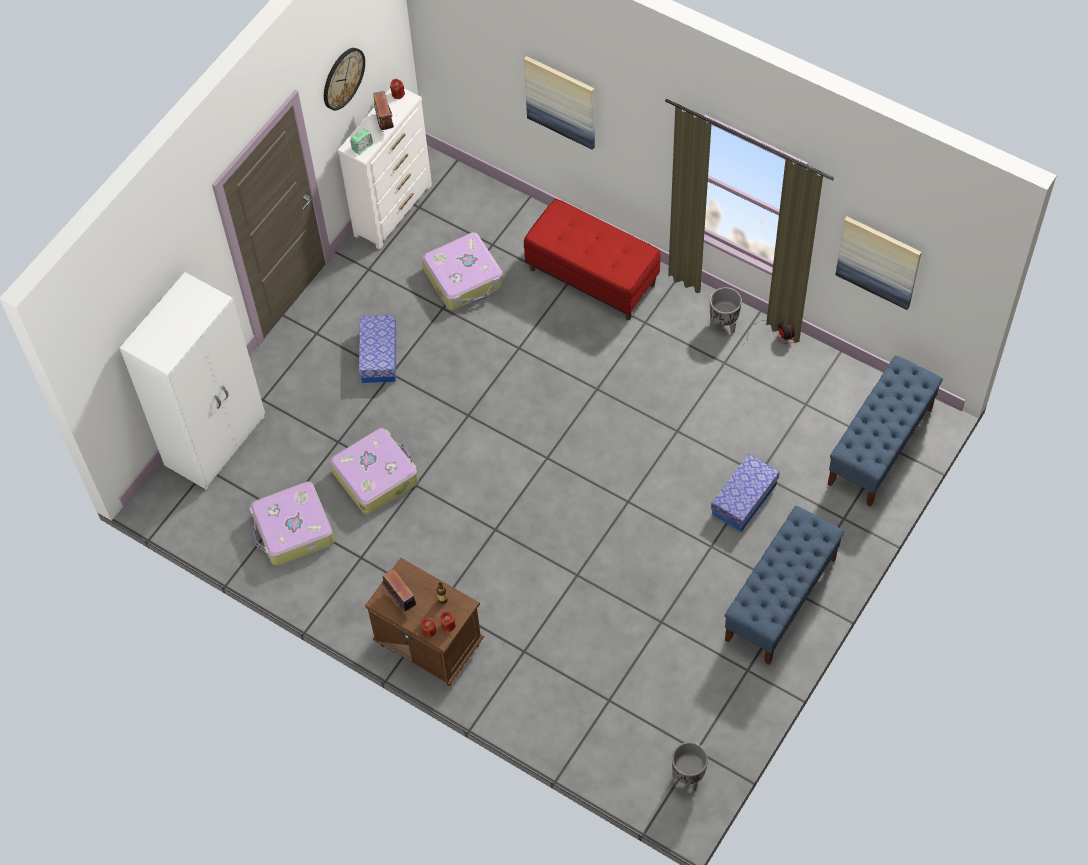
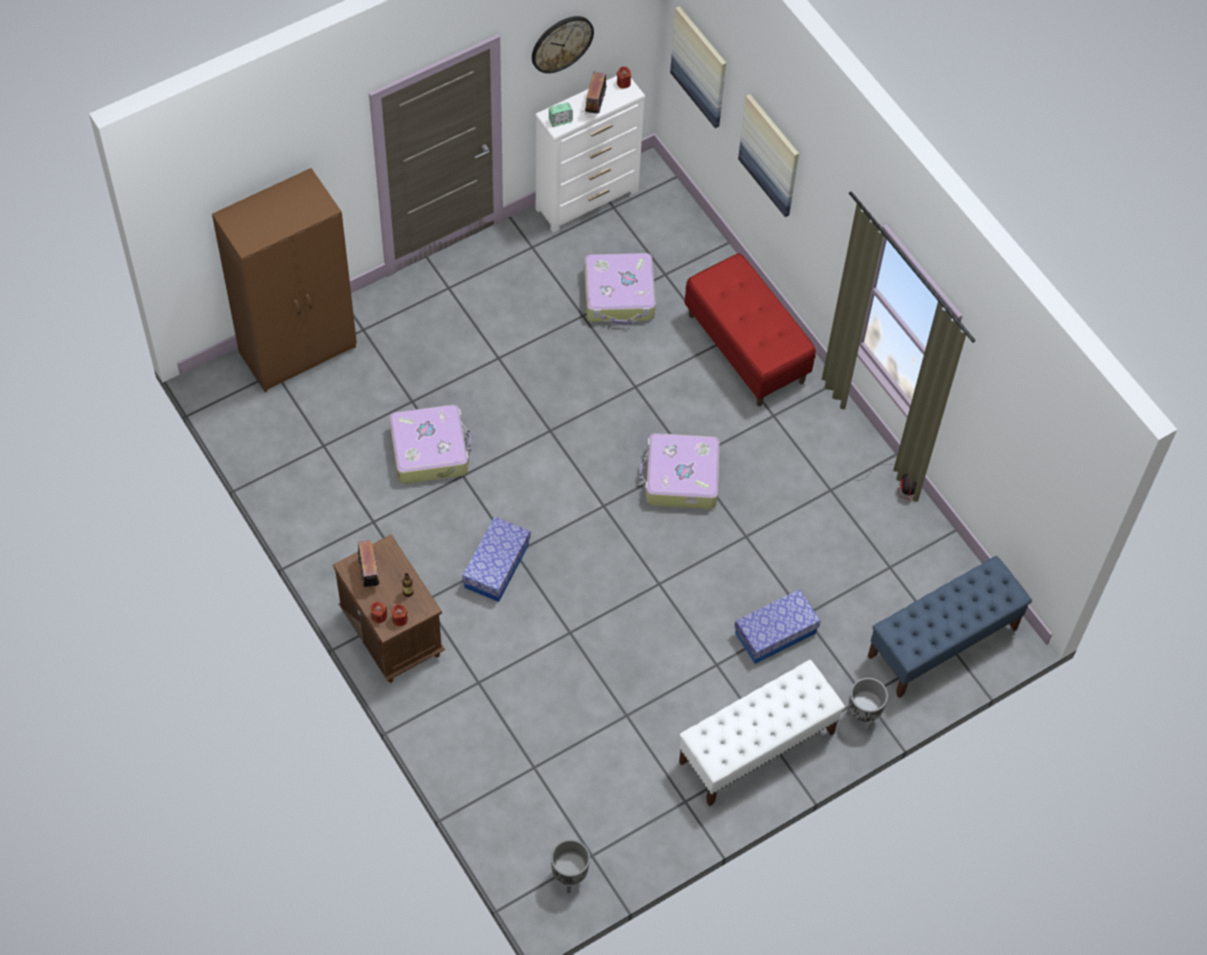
camera: 20 degrees right, 0 degrees up
white wardrobe [120,272,265,490] -> brown wardrobe [212,168,357,392]
suitcase [250,481,334,566] -> suitcase moved to [639,433,720,509]
storage box [359,315,396,383] -> storage box moved to [462,517,530,602]
grey planter [710,287,742,334] -> grey planter moved to [847,678,888,731]
blue bench [725,506,844,665] -> white bench [679,660,845,807]
picture [835,217,922,310] -> picture moved to [670,6,726,128]

